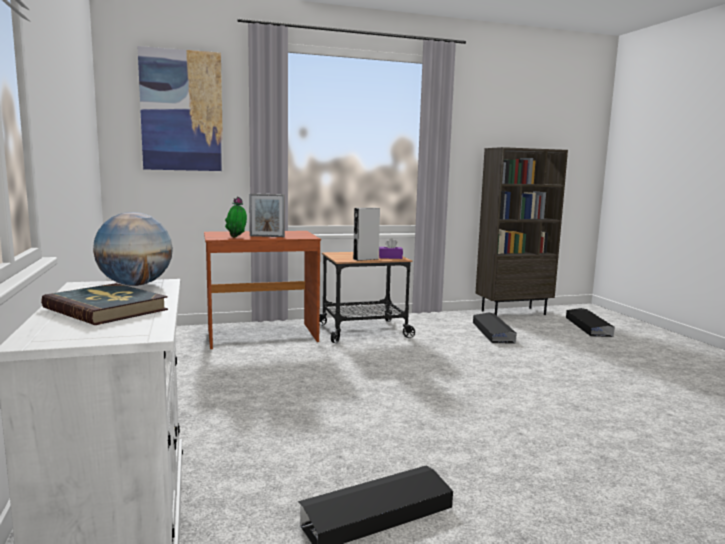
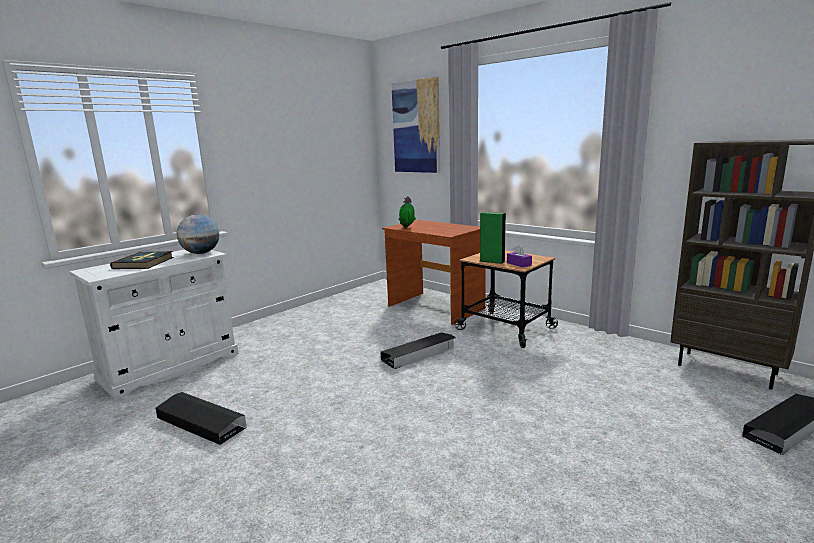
camera: 60 degrees right, 5 degrees up
picture frame [249,193,285,237] -> none
grey speaker [353,208,380,261] -> green speaker [480,212,506,264]
black storage box [473,312,517,343] -> black storage box moved to [381,332,456,369]

